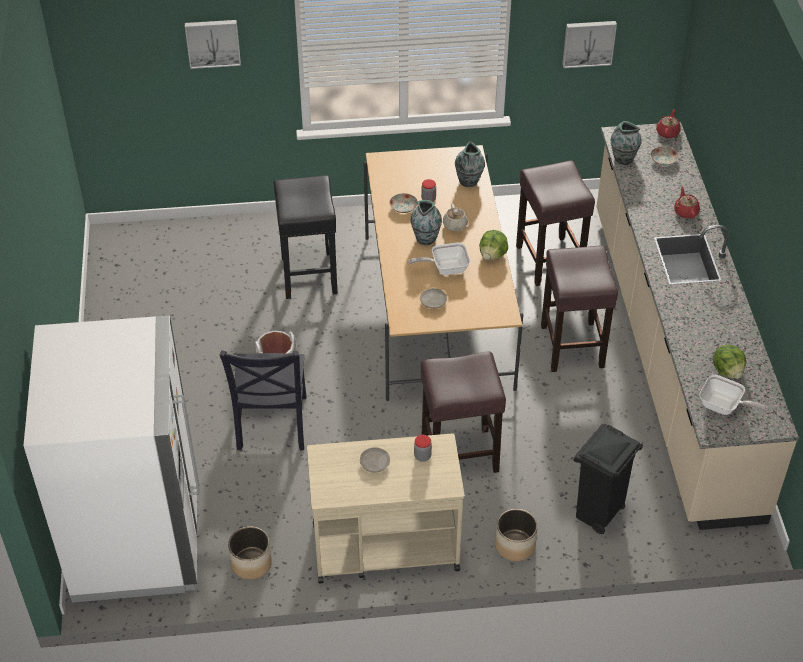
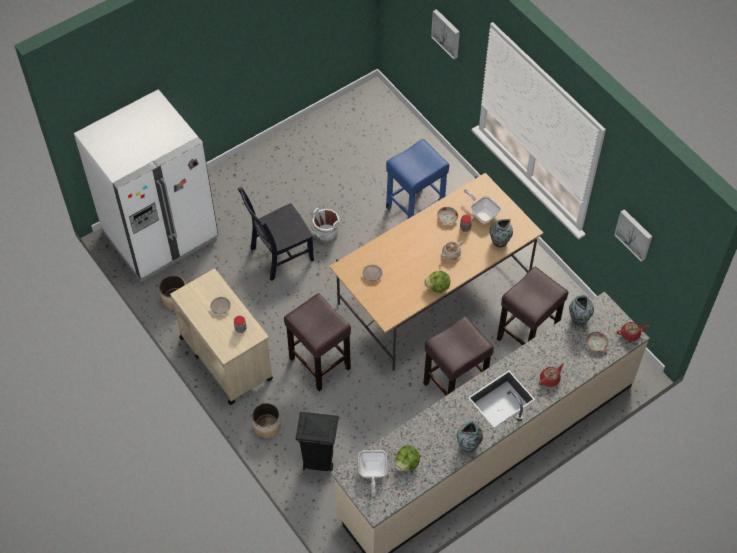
camera: 60 degrees right, 10 degrees up
black stool [273,175,338,299] -> blue stool [386,139,449,219]
frying pan [408,242,470,275] -> frying pan moved to [464,189,501,223]
vase [410,200,442,245] -> vase moved to [457,421,483,452]

